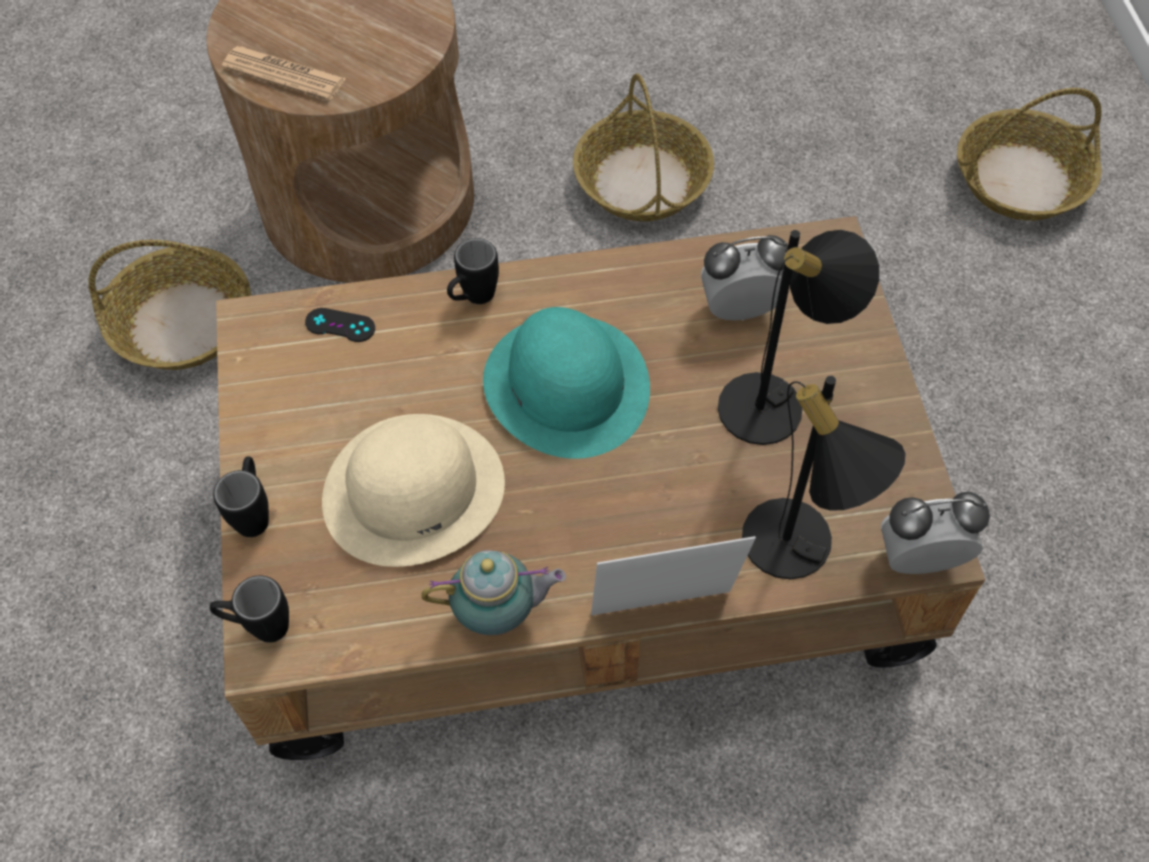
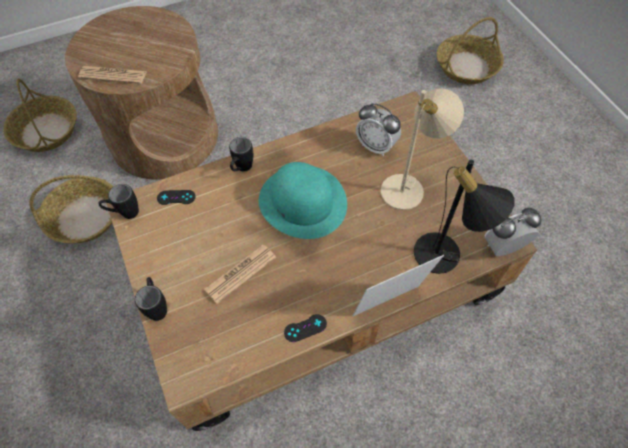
camera: 15 degrees left, 0 degrees up
black mug [210,575,289,643] -> black mug moved to [99,184,139,219]
beige hat [322,414,505,567] -> newspaper [204,244,276,304]
teapot [422,550,566,636] -> black game controller [284,314,327,342]
basket [573,73,714,221] -> basket moved to [3,79,77,152]
alarm clock [701,235,789,321] -> alarm clock turned 120 degrees counterclockwise [356,103,401,156]
black table lamp [718,230,879,445] -> beige table lamp [380,89,464,210]

